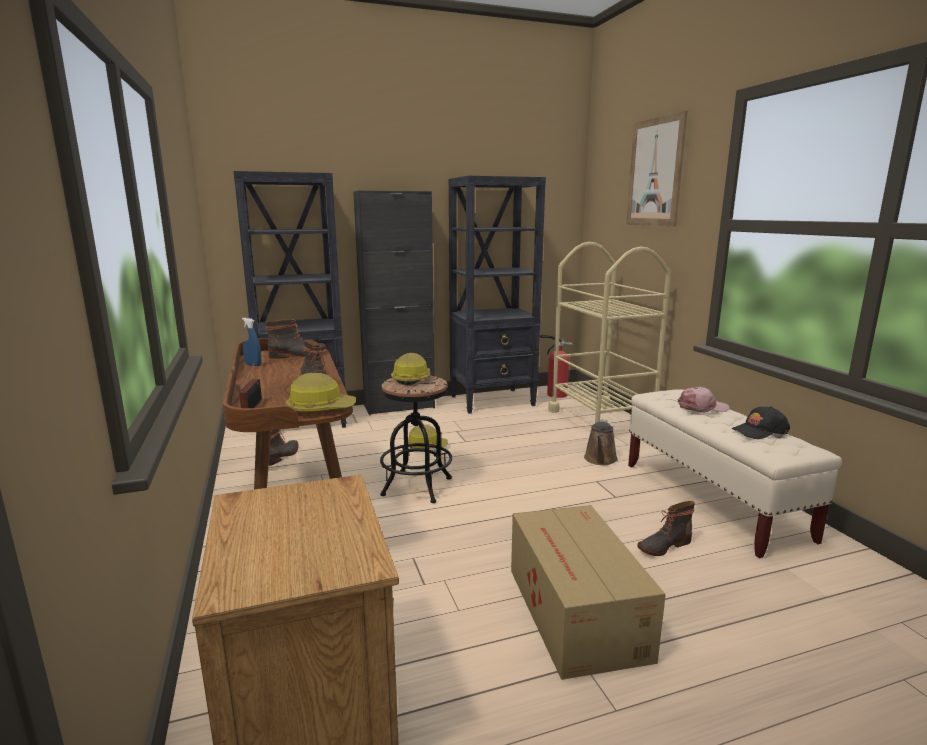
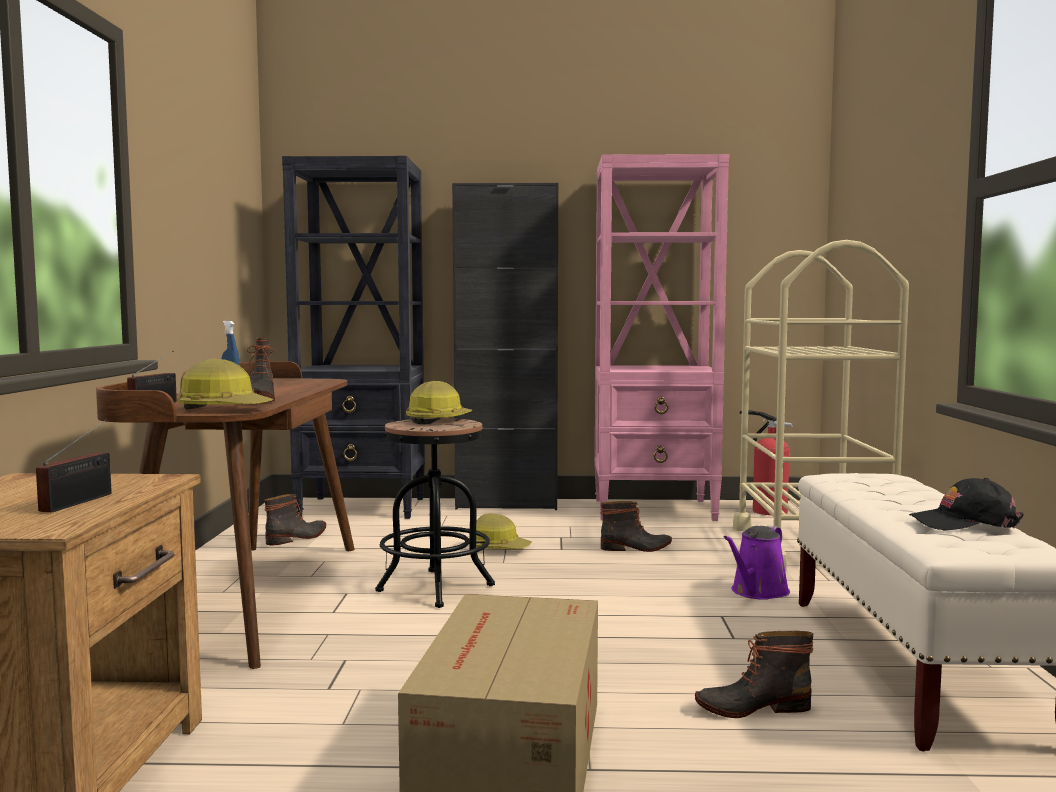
camera: 20 degrees right, 10 degrees down
boot [266,319,326,359] -> boot moved to [601,501,672,552]
black bookcase [449,176,546,414] -> pink bookcase [595,154,729,521]
brown watering can [584,420,618,465] -> purple watering can [724,526,790,600]
picture [626,111,688,226] -> none
pink cap [678,387,729,413] -> none
none -> radio [36,419,112,512]

